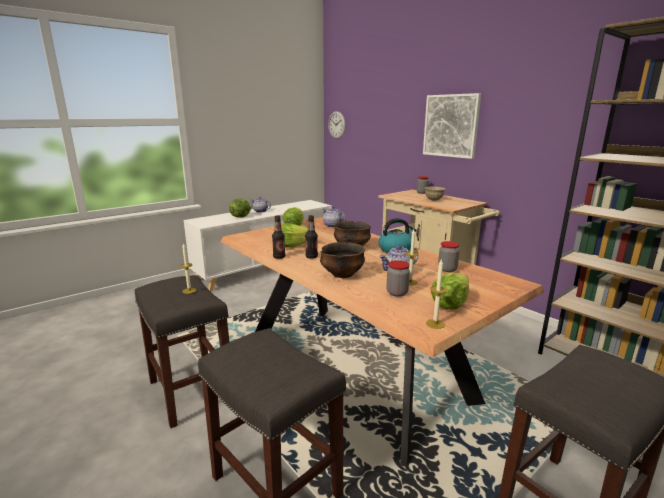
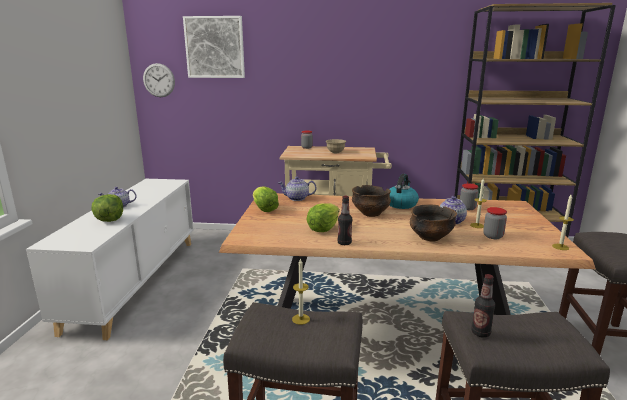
camera: 45 degrees left, 0 degrees up
bottle [305,215,318,259] -> bottle moved to [471,274,495,338]
picture [423,93,481,159] -> picture moved to [183,16,245,78]
lettuce [431,273,469,310] -> none

